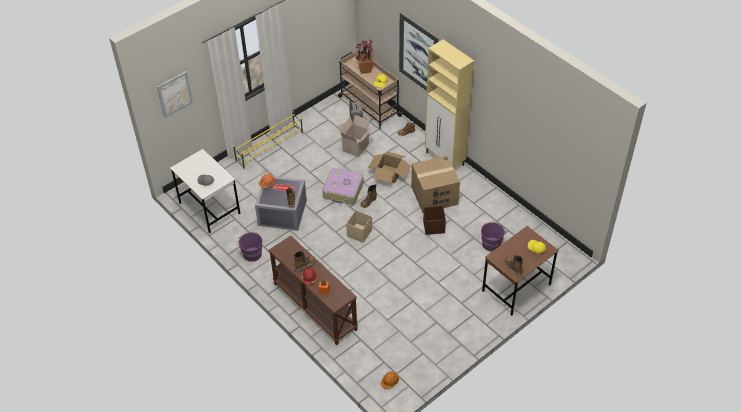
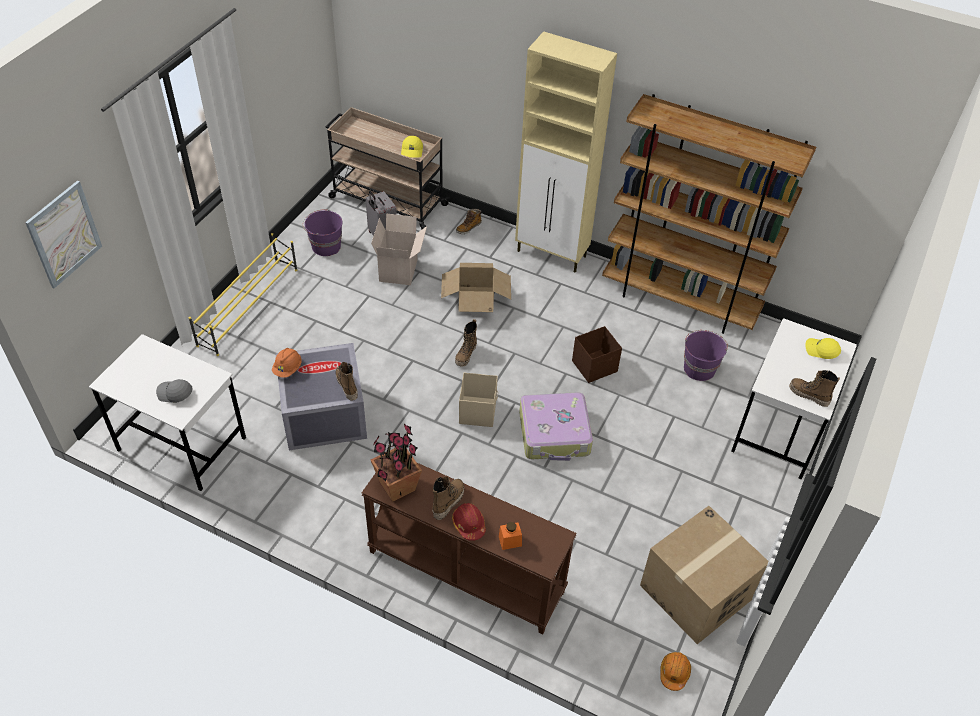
camera: 25 degrees left, 0 degrees up
purple bucket [237,232,262,262] -> purple bucket moved to [303,209,343,256]
suitcase [322,168,364,205] -> suitcase moved to [519,392,593,461]
potted plant [356,39,374,74] -> potted plant moved to [371,424,422,502]
picture [399,13,439,91] -> none
cardboard box [411,156,460,213] -> cardboard box moved to [640,506,768,644]
brown desk [482,226,559,316] -> white desk [731,318,857,479]
none -> brown bookcase [602,94,816,334]

